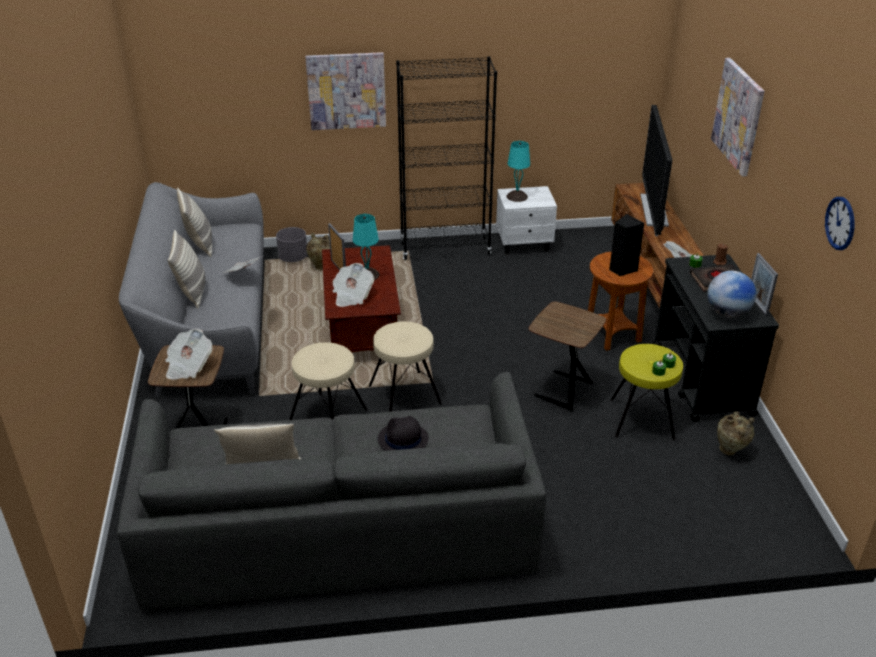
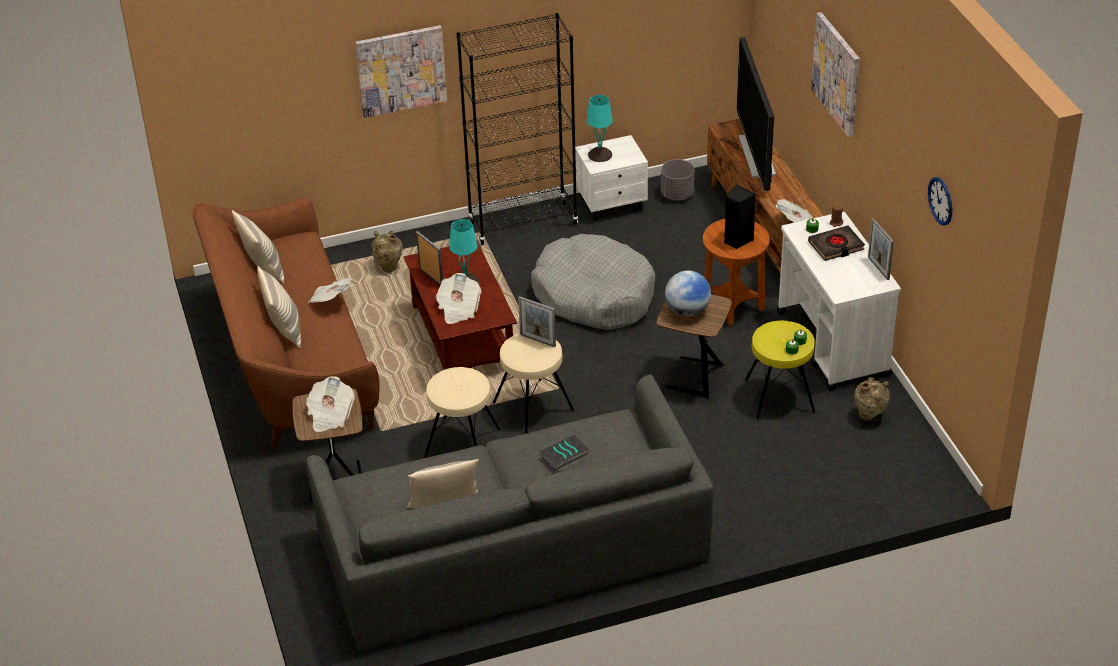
camera: 10 degrees left, 5 degrees up
grey sofa [119,182,264,397] -> brown sofa [193,197,380,449]
grey planter [276,227,308,262] -> grey planter moved to [661,159,695,200]
black hat [378,416,429,451] -> book [540,435,589,472]
black cart [653,254,779,422] -> white cart [777,212,901,391]
globe [707,271,756,318] -> globe moved to [665,271,711,317]
none -> picture frame [518,296,556,347]
none -> grey dog bed [531,234,655,330]

